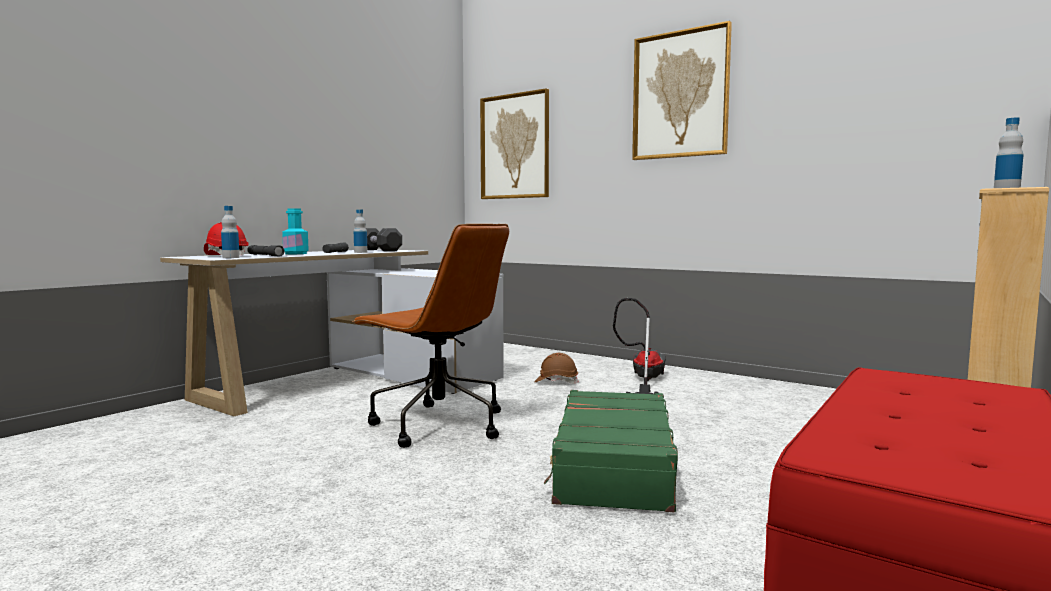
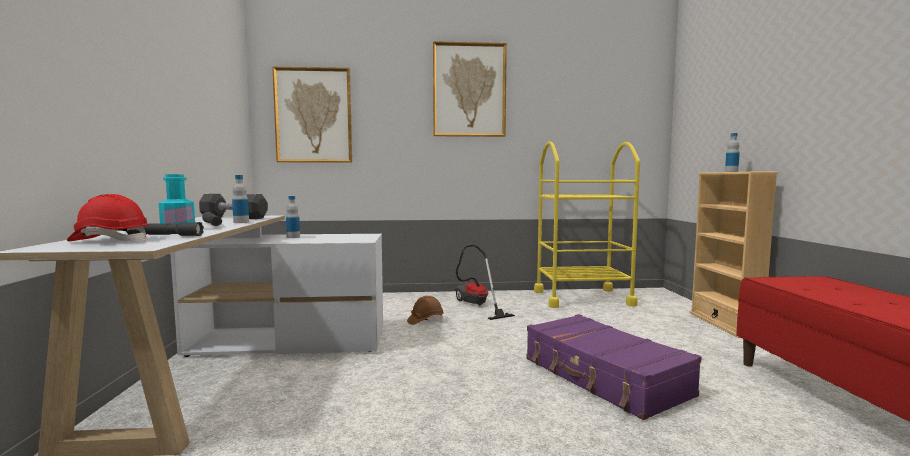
camera: 40 degrees left, 0 degrees up
bottle [221,206,240,258] -> bottle moved to [286,196,300,238]
brown office chair [352,224,509,448] -> none
green suitcase [544,390,678,512] -> purple suitcase [527,314,701,420]
none -> yellow cart [534,141,640,308]

